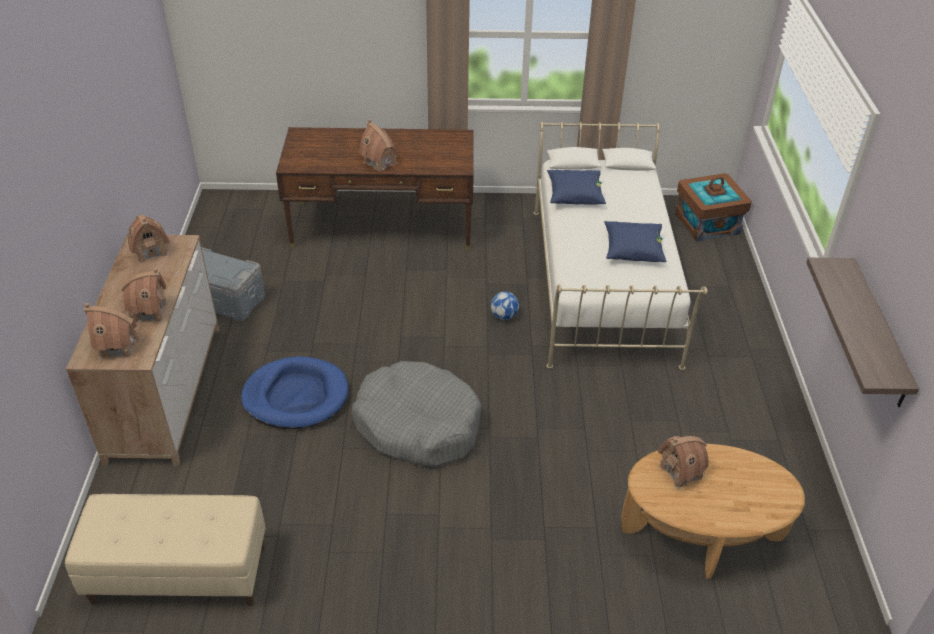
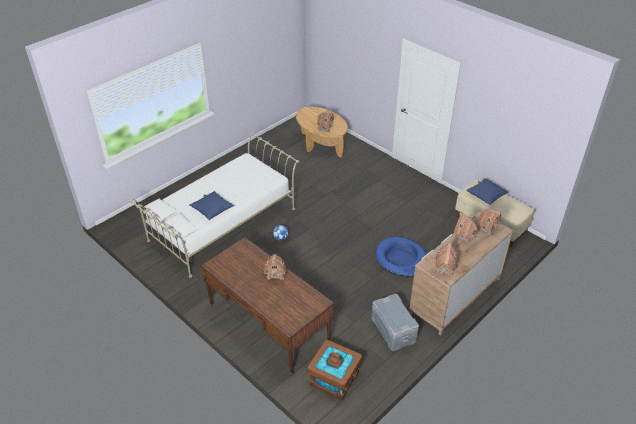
camera: 135 degrees left, 0 degrees up
grey dog bed [352,361,481,467] -> none
blue pillow [604,221,667,262] -> blue pillow moved to [466,178,509,205]
brown storage box [675,173,752,242] -> brown storage box moved to [307,340,362,401]
shelf [806,258,919,407] -> none

